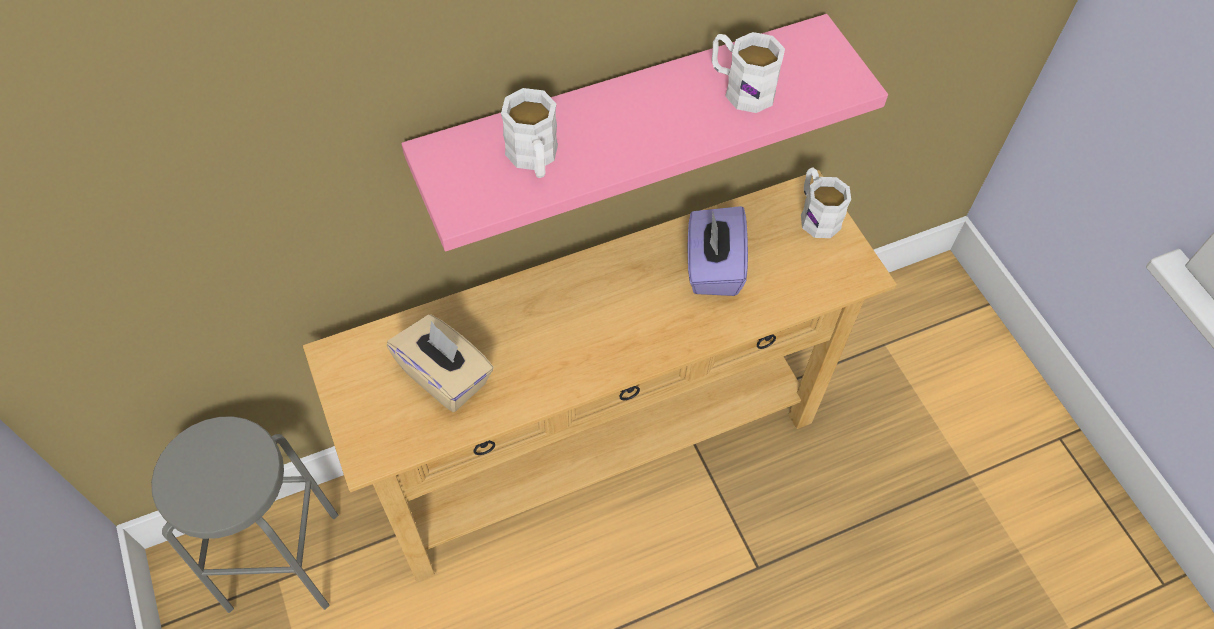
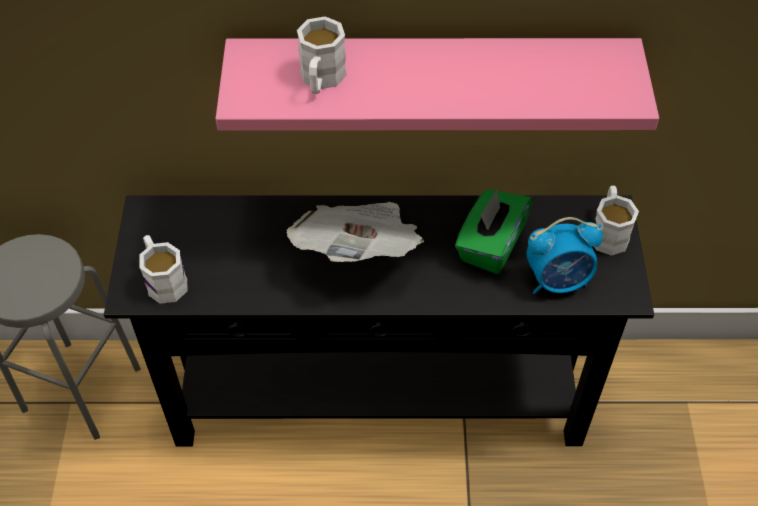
camera: 25 degrees right, 5 degrees down
beige console table [303,170,897,581] -> black console table [104,195,654,447]
beige tissue box [387,314,494,412] -> none
purple tissue box [688,206,748,296] -> green tissue box [455,189,533,274]
white mug [712,32,785,113] -> white mug moved to [139,235,188,304]
none -> newspaper [286,202,424,262]
none -> alarm clock [526,217,603,294]

